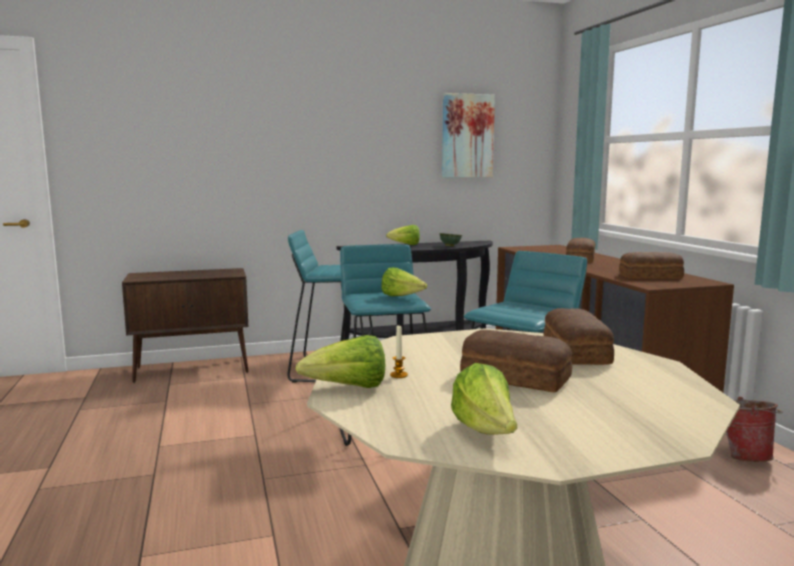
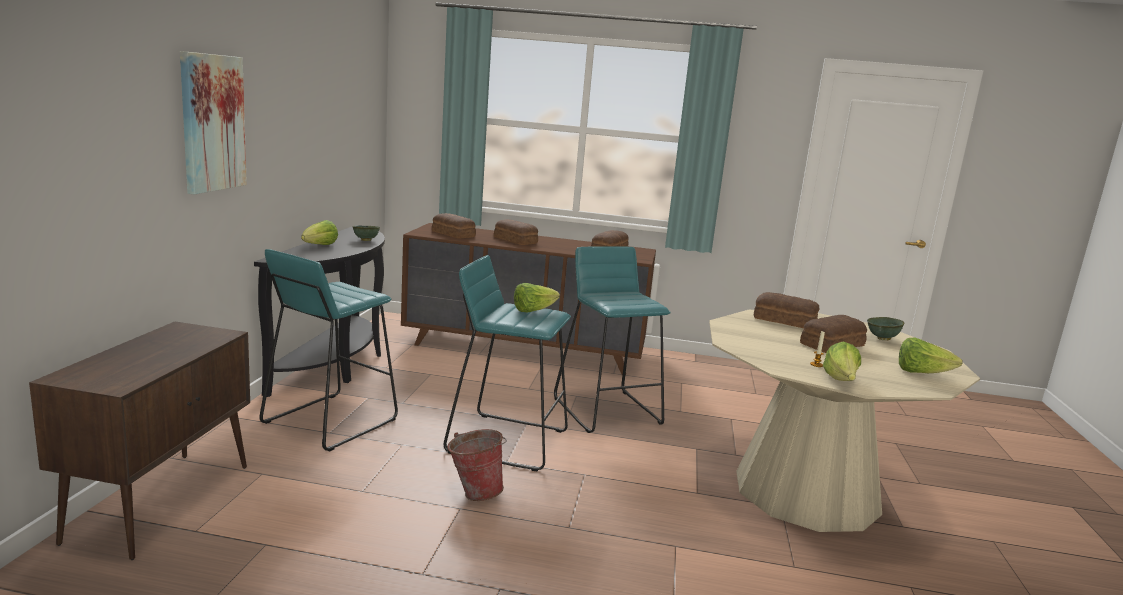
camera: 65 degrees left, 5 degrees up
picture [442,93,495,178] -> picture moved to [180,51,247,194]
bucket [726,397,782,462] -> bucket moved to [447,429,507,501]
none -> bread [432,213,476,239]
none -> green bowl [867,317,904,340]

